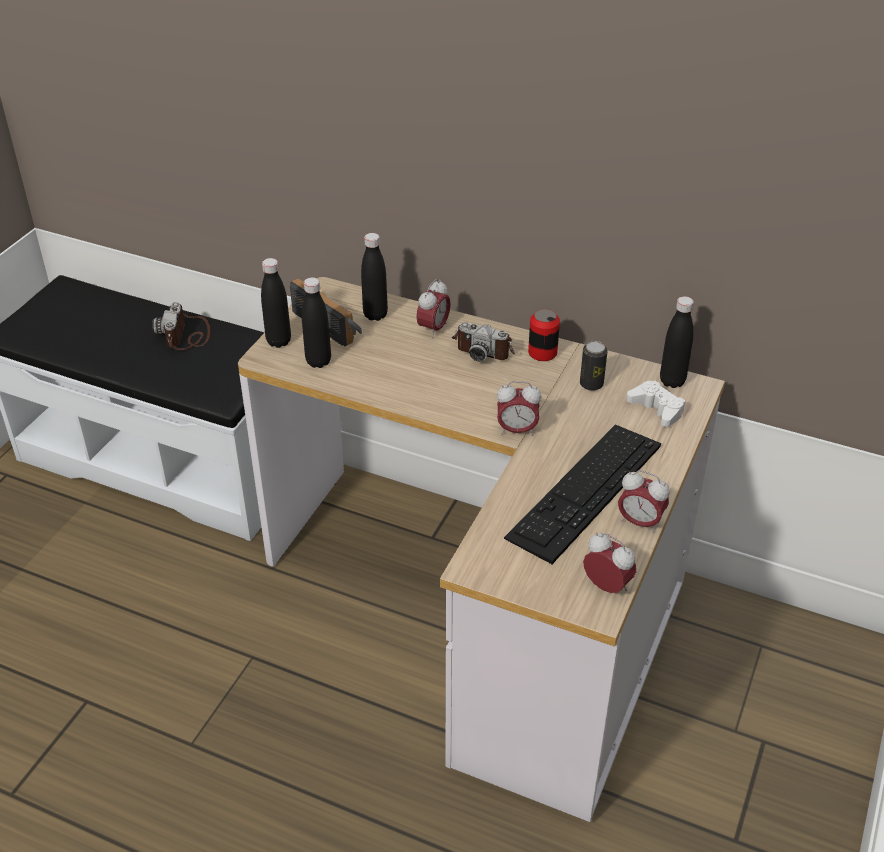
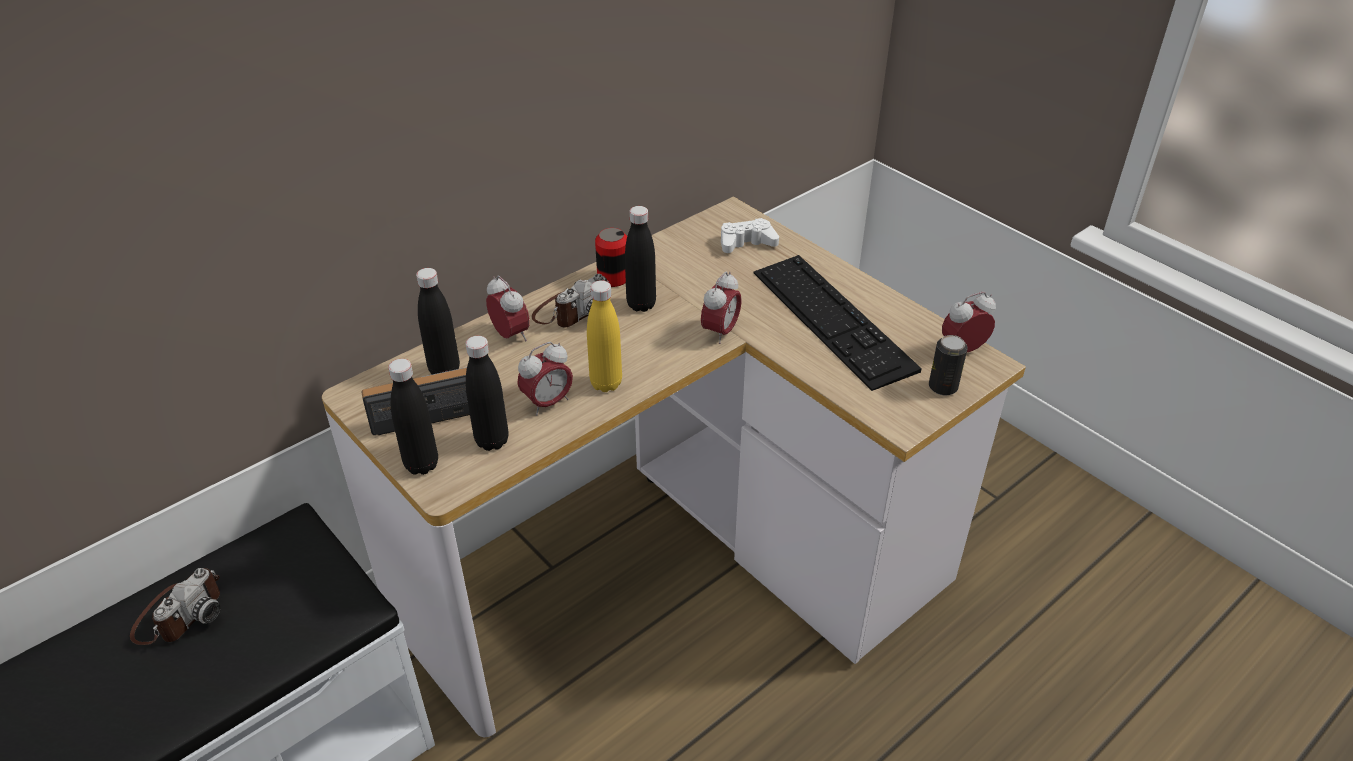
camera: 65 degrees left, 0 degrees up
camera [152,302,210,350] -> camera turned 90 degrees counterclockwise [130,568,221,645]
can [580,341,608,391] -> can moved to [929,335,968,396]
alarm clock [618,470,670,533] -> alarm clock moved to [517,342,573,415]
black bottle [660,296,694,388] -> black bottle moved to [625,206,656,312]
none -> yellow bottle [587,280,622,392]

